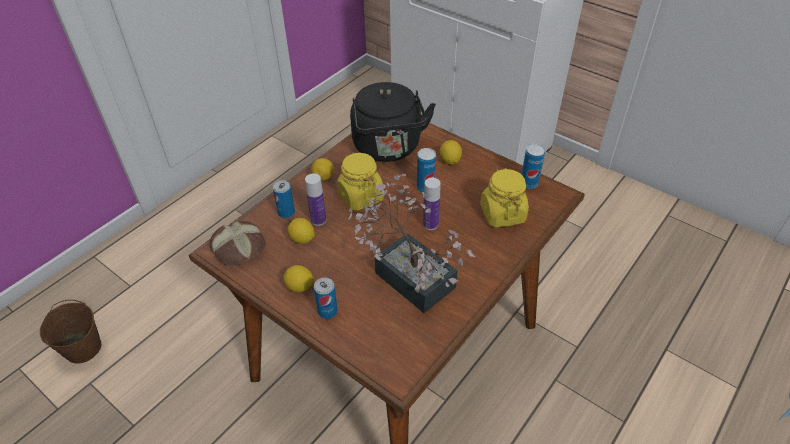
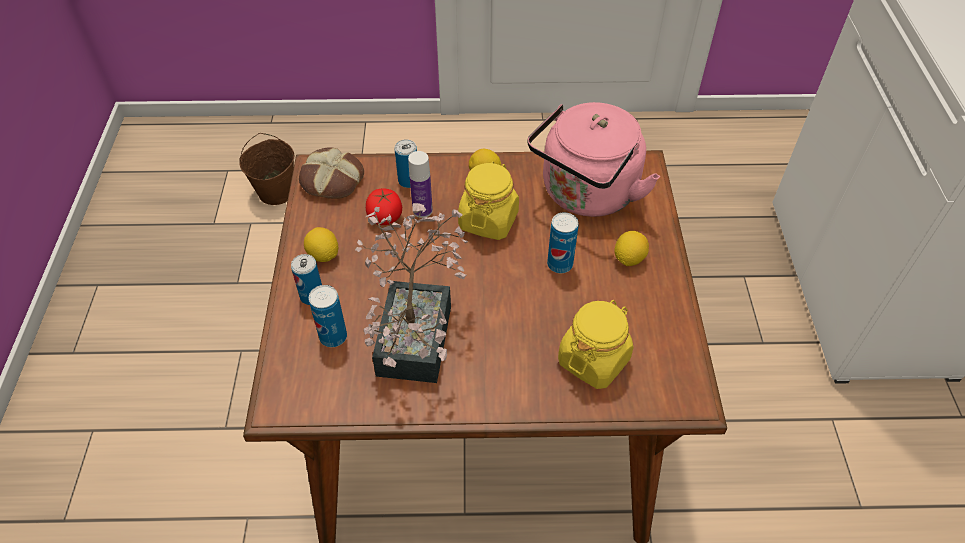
camera: 50 degrees right, 5 degrees up
lemon [287,218,315,244] -> tomato [366,188,402,225]
black kettle [350,82,436,162] -> pink kettle [527,102,660,217]
bottle [423,178,440,230] -> none
can [521,144,545,189] -> can moved to [309,285,347,347]

